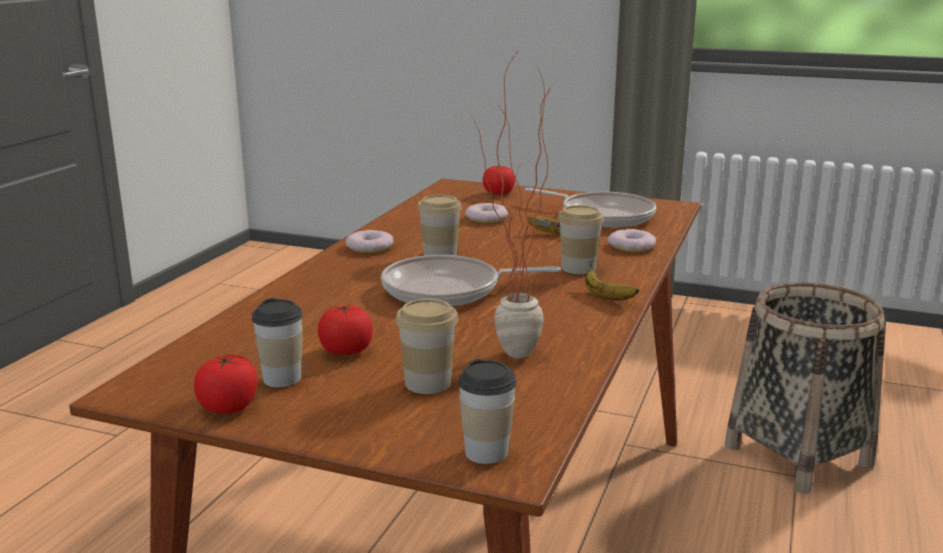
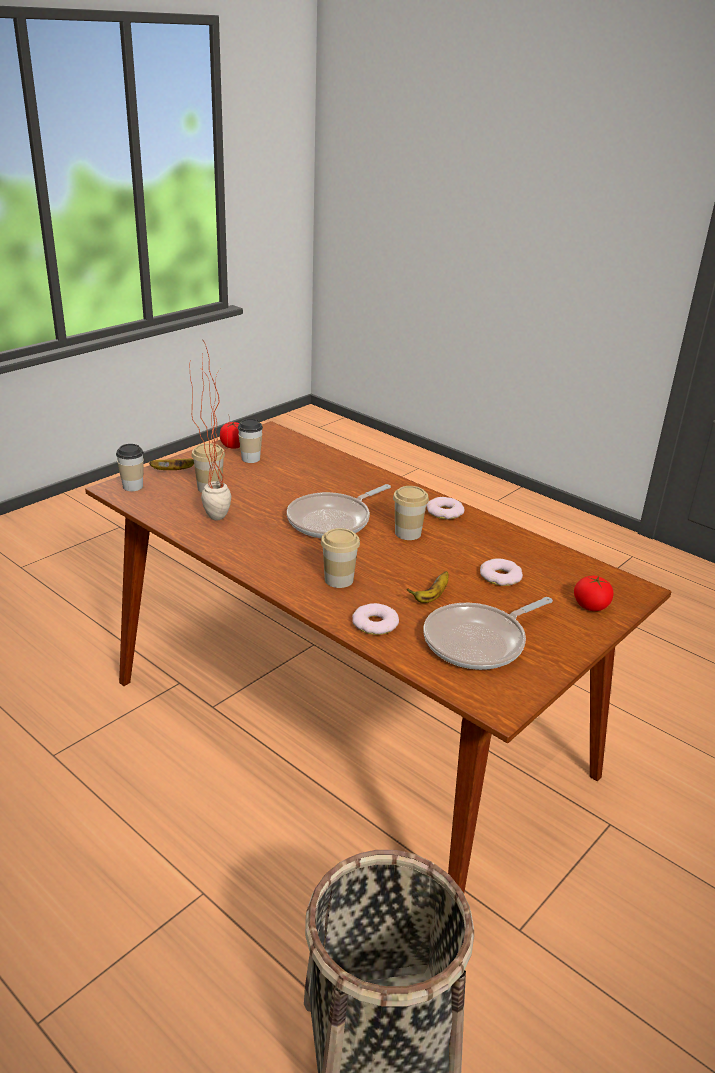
camera: 110 degrees right, 10 degrees up
tomato [318,304,373,355] -> none
frying pan [381,255,561,306] -> frying pan turned 150 degrees counterclockwise [287,484,391,538]
banana [585,261,639,300] -> banana moved to [149,458,194,470]

